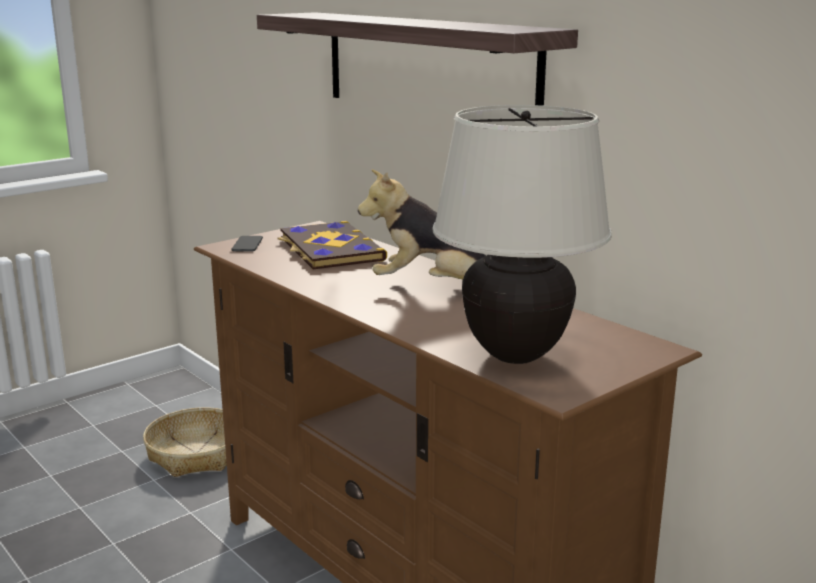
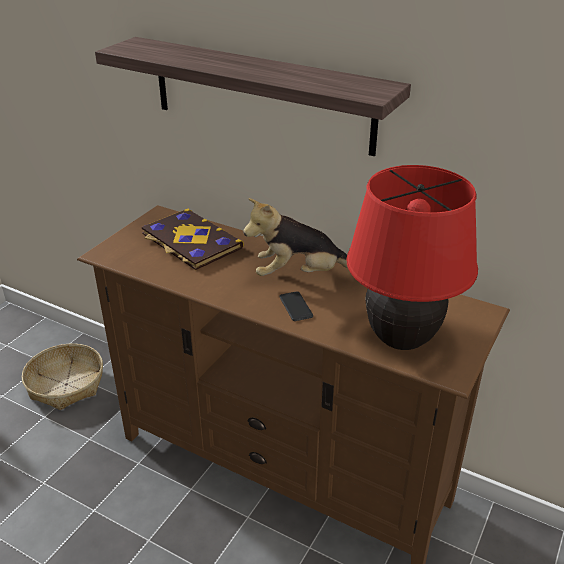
camera: 20 degrees left, 15 degrees up
phone [231,236,263,252] -> phone moved to [279,291,313,321]
beige table lamp [433,105,612,364] -> red table lamp [347,165,478,350]

